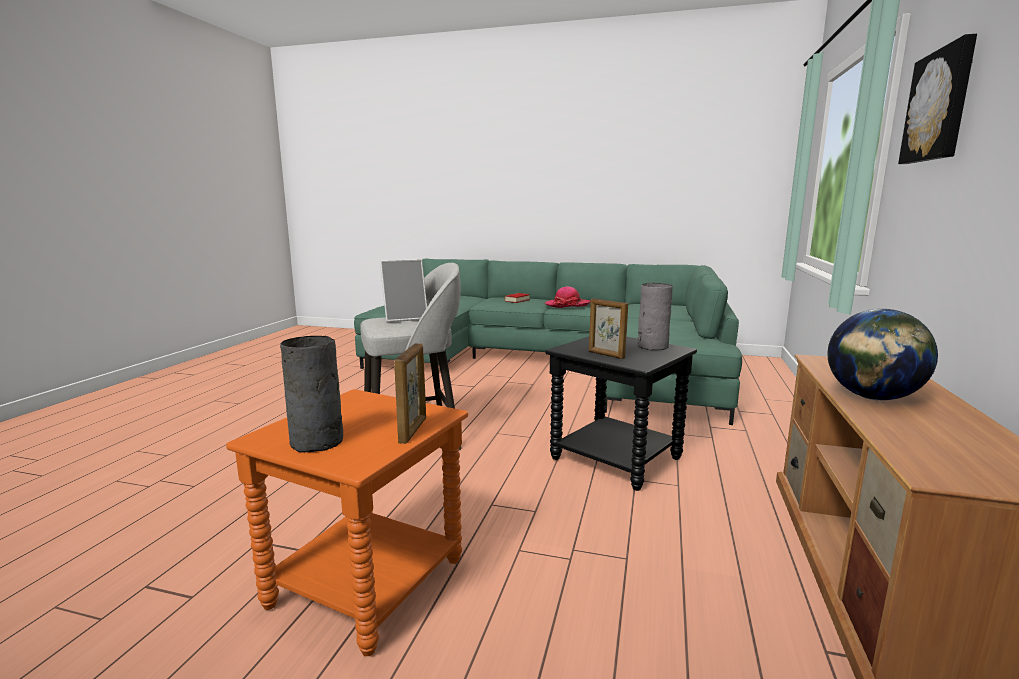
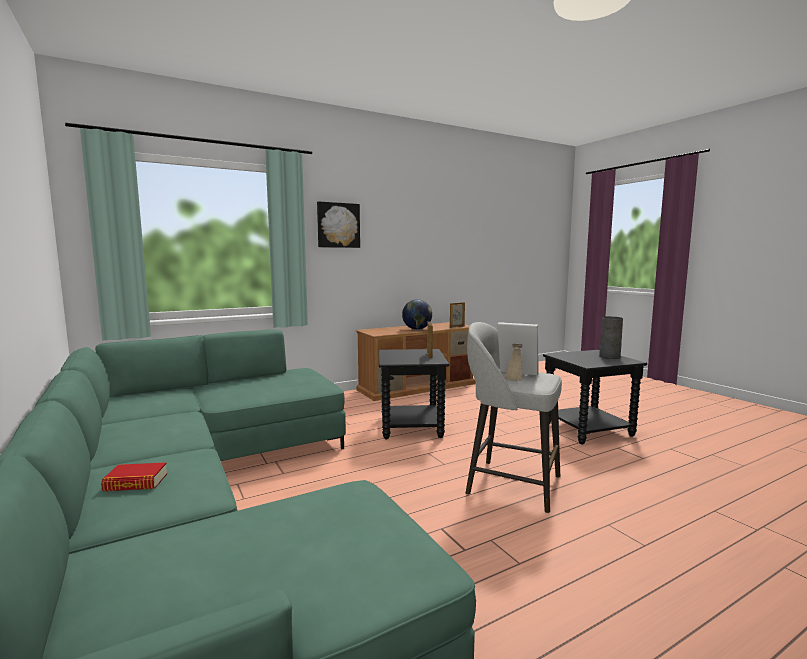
camera: 135 degrees left, 5 degrees down
orange side table [226,389,468,656] -> black side table [543,350,647,445]
picture frame [394,343,426,444] -> picture frame moved to [450,302,465,328]
hat [545,287,591,308] -> none
grey vase [637,283,673,350] -> none

